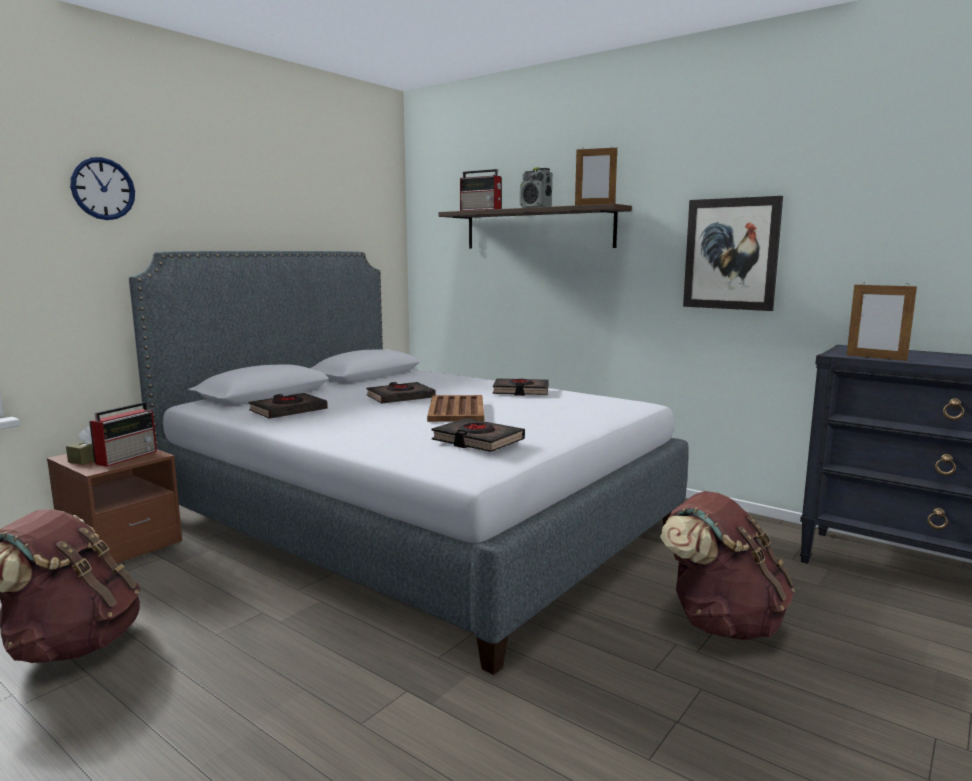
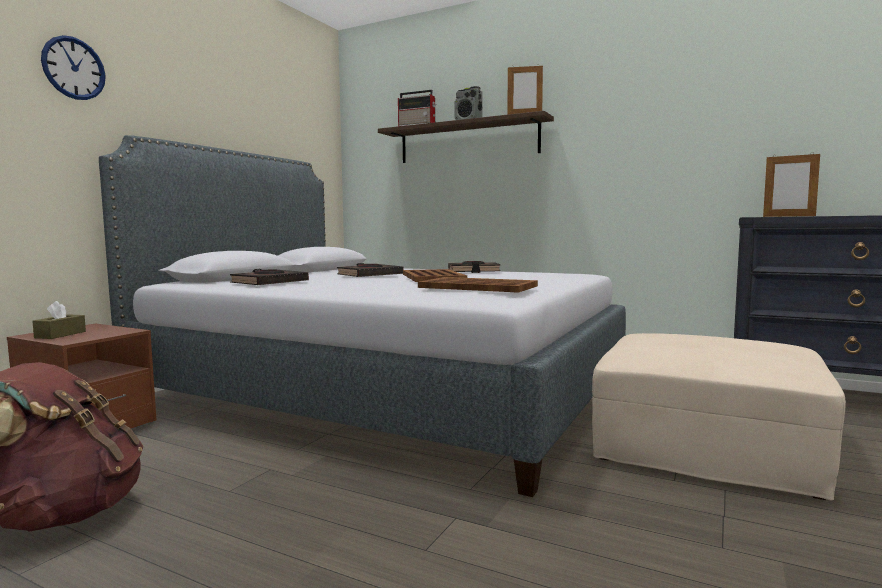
camera: 10 degrees left, 5 degrees down
radio [89,402,157,467] -> none
black book [432,418,525,452] -> brown tray [418,277,538,293]
brown backpack [660,491,795,640] -> beige ottoman [592,333,846,501]
picture [683,196,783,311] -> none

